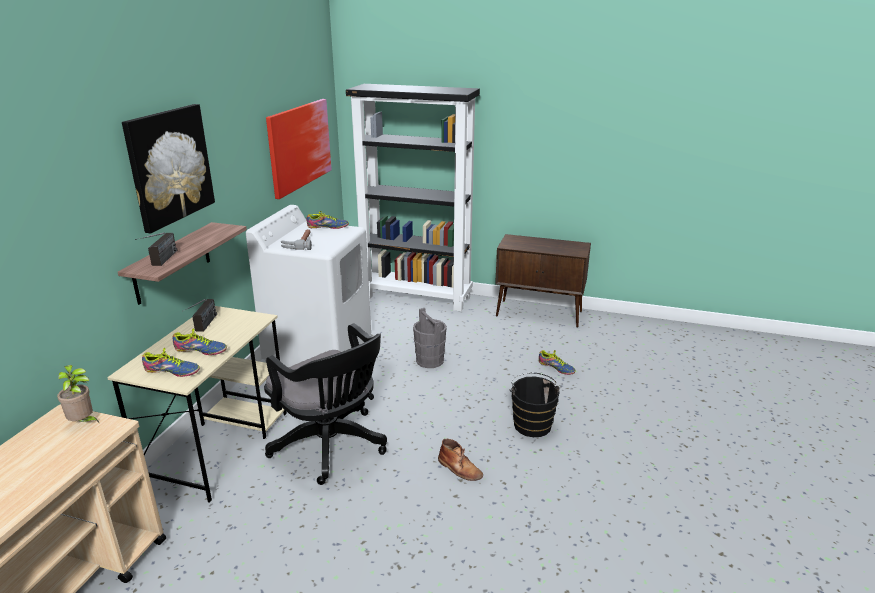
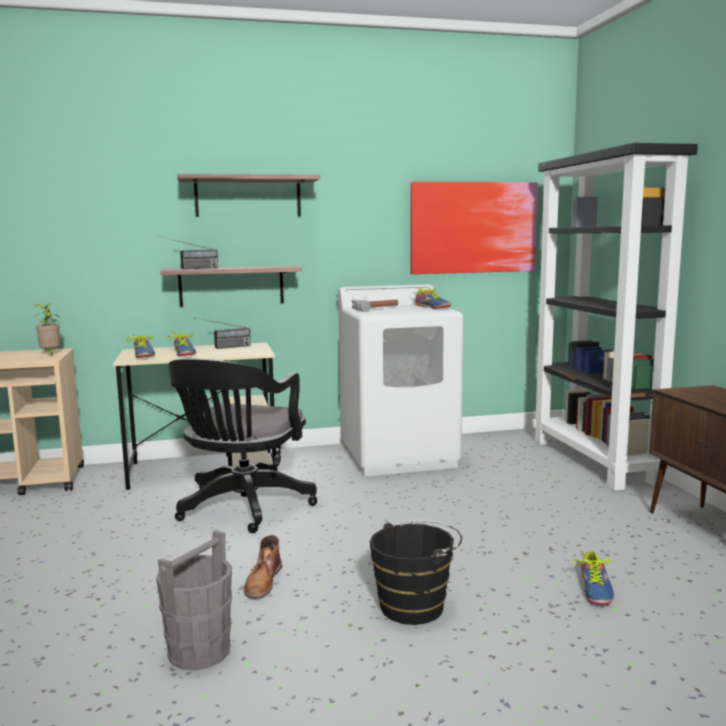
camera: 60 degrees right, 15 degrees down
picture [122,104,215,233] -> shelf [177,174,320,217]
grey bucket [413,308,447,368] -> grey bucket moved to [156,530,232,671]

